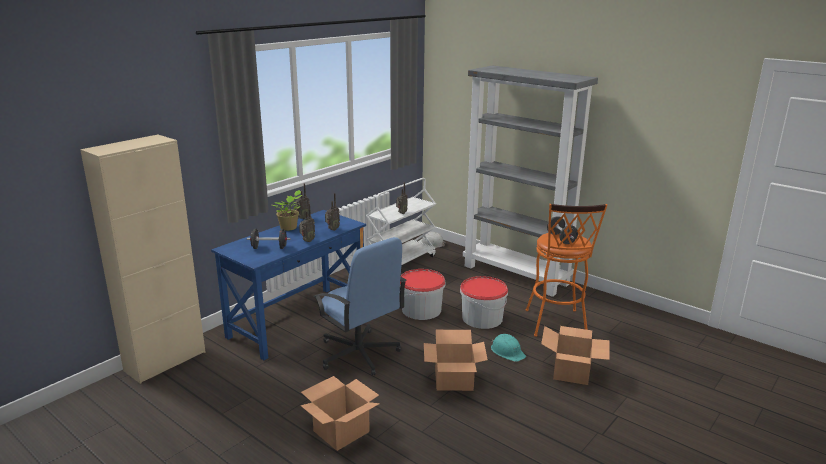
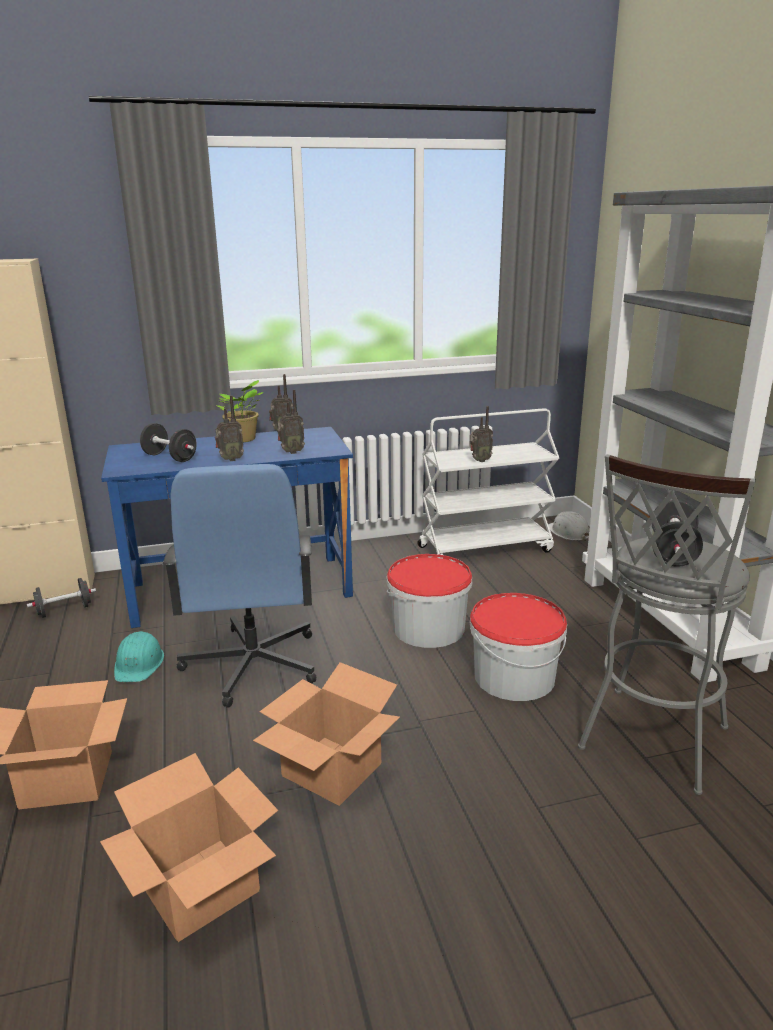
camera: 35 degrees right, 0 degrees up
turquoise hard hat [491,334,526,362] -> turquoise hard hat moved to [114,631,164,682]
orange stool [526,204,607,337] -> grey stool [578,454,756,795]
cardboard box [541,326,610,385] -> cardboard box moved to [100,753,278,942]
none -> black dumbbell [27,578,96,618]

